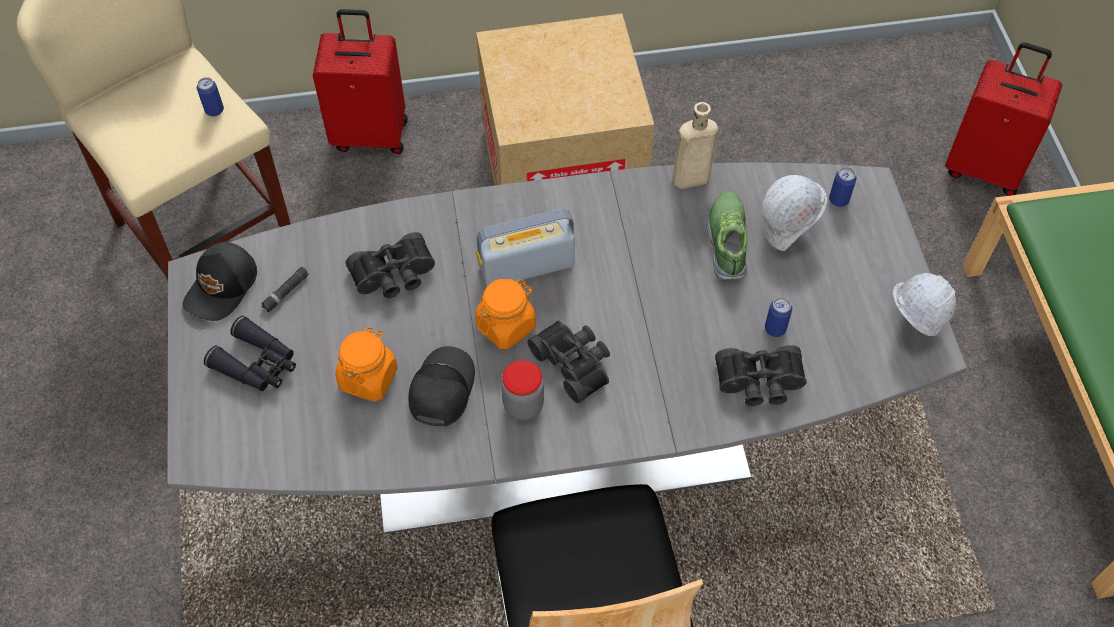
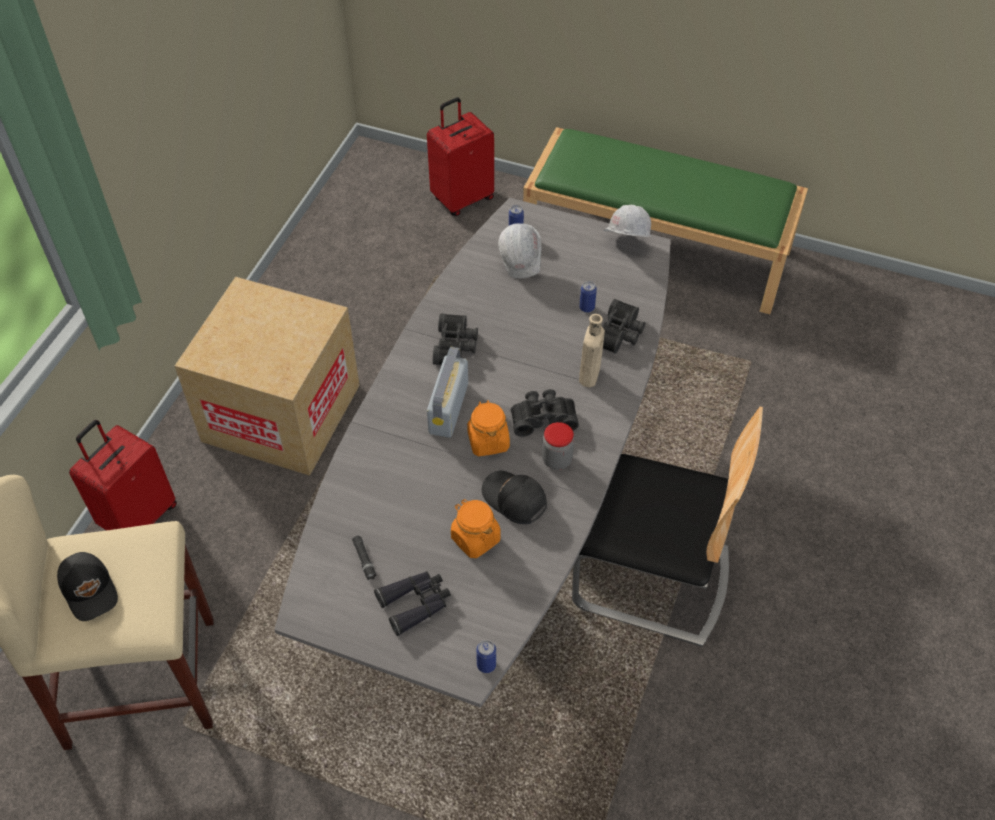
camera: 60 degrees left, 5 degrees down
black cap [183,242,257,321] -> black cap moved to [57,552,118,621]
can [197,77,224,117] -> can moved to [476,640,496,673]
black binoculars [346,232,435,298] -> black binoculars moved to [433,313,478,365]
beige bottle [672,102,718,189] -> beige bottle moved to [579,314,605,388]
shoe [706,191,748,280] -> none

